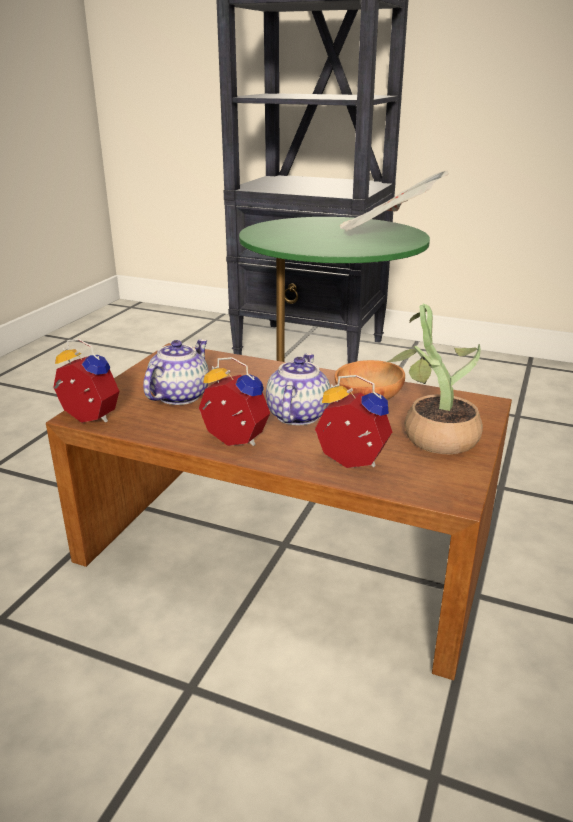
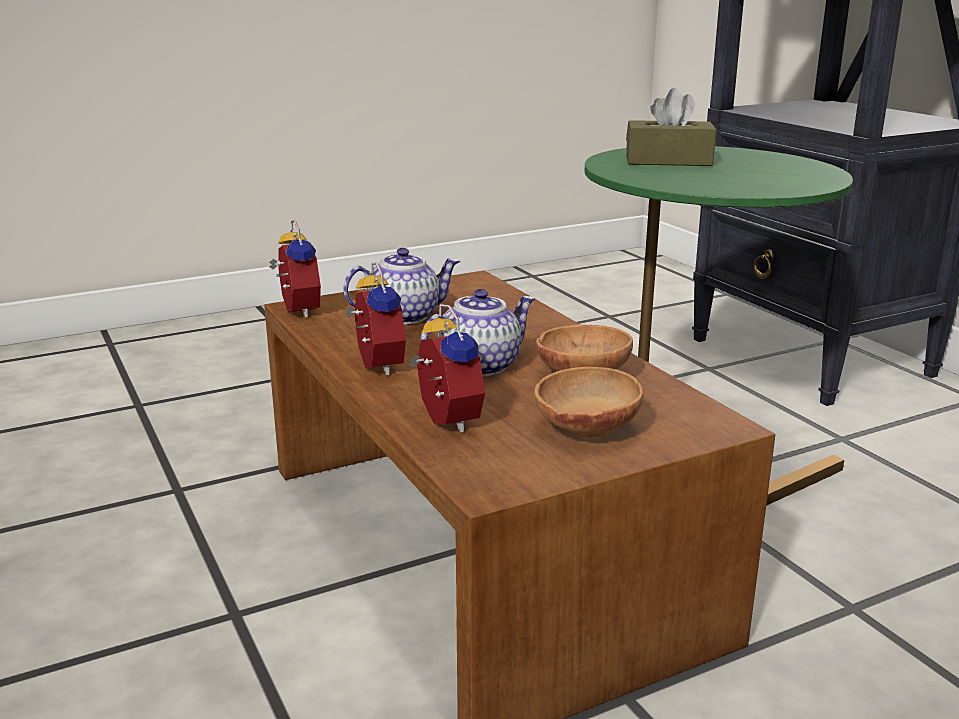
camera: 40 degrees right, 5 degrees down
newspaper [340,171,449,231] -> none
potted plant [383,303,483,454] -> brown bowl [534,367,643,438]
none -> brown tissue box [626,88,716,166]

